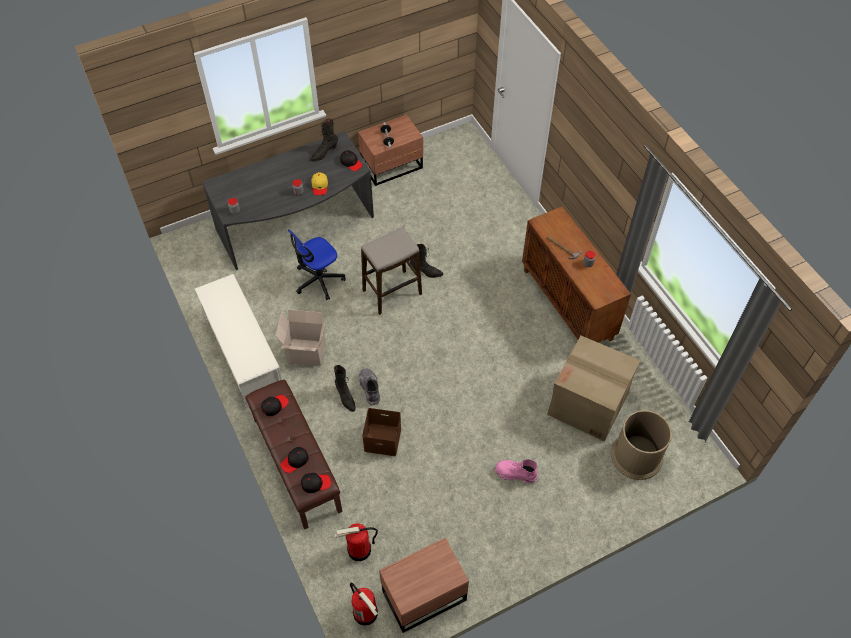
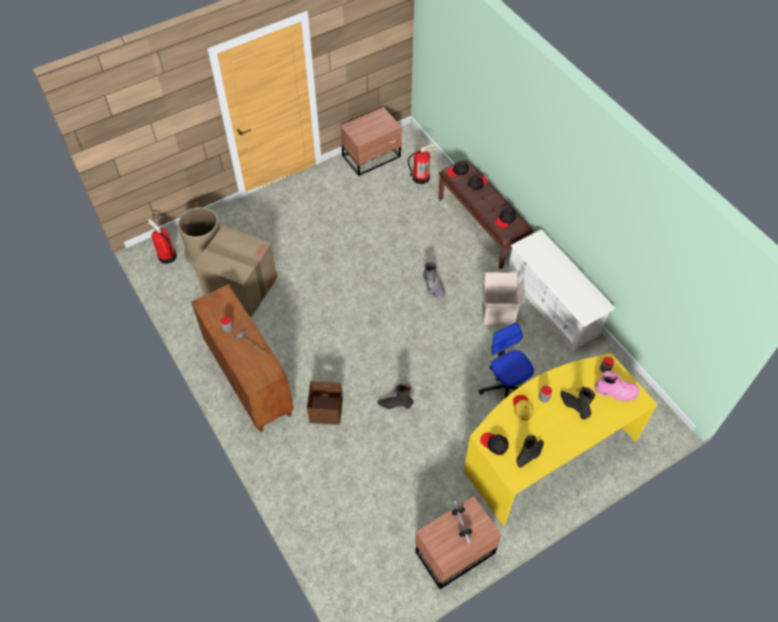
camera: 175 degrees right, 0 degrees up
grey desk [202,131,374,270] -> yellow desk [464,353,658,526]
office chair [288,230,346,300] -> office chair turned 75 degrees counterclockwise [479,323,534,398]
black boot [334,365,356,412] -> black boot moved to [560,387,595,420]
fire extinguisher [350,583,378,626] -> fire extinguisher moved to [147,219,177,264]
stool [361,227,422,315] -> none
brown storage box [362,408,401,456] -> brown storage box moved to [307,381,343,425]
pink boot [495,459,538,483] -> pink boot moved to [595,371,639,402]

